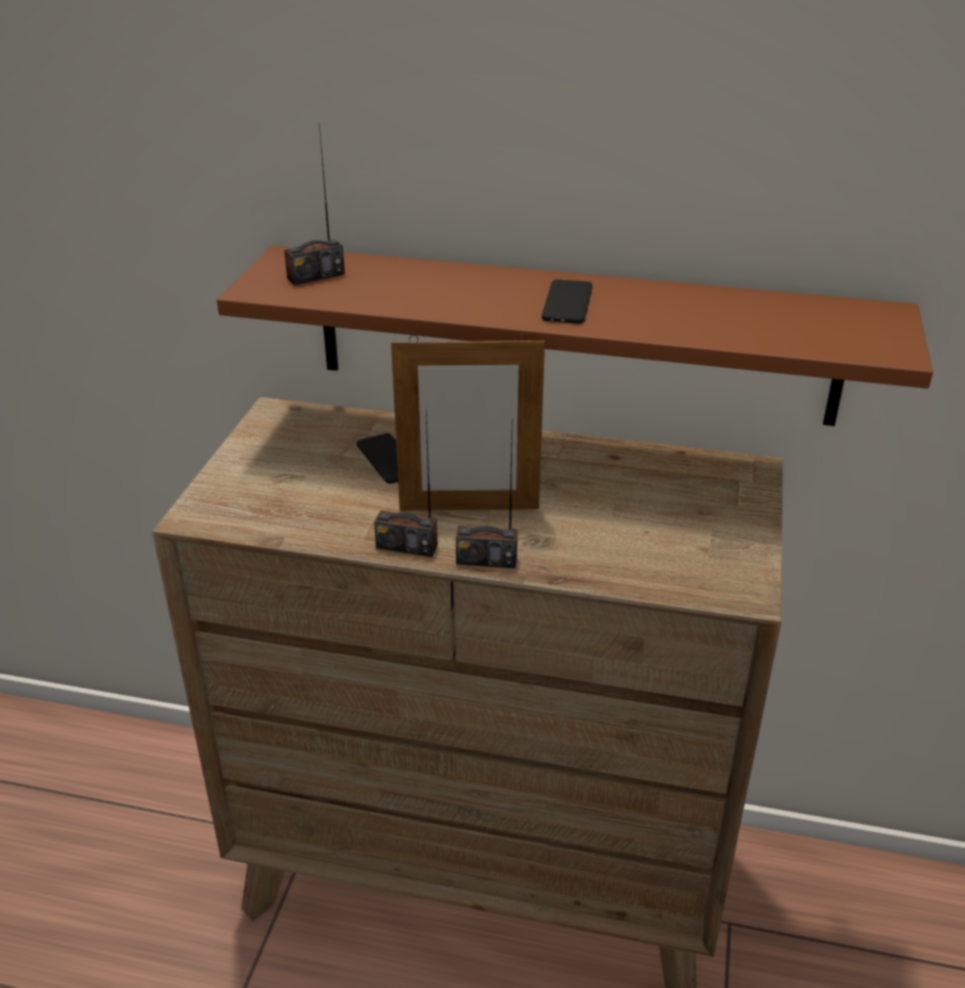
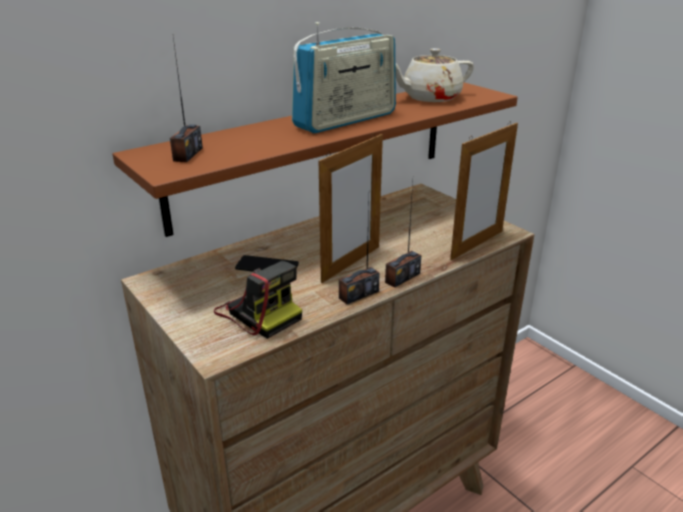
camera: 50 degrees left, 5 degrees down
phone [542,279,593,323] -> radio [292,22,396,133]
none -> camera [214,261,302,339]
none -> beige teapot [395,49,474,102]
none -> picture frame [450,121,518,261]

